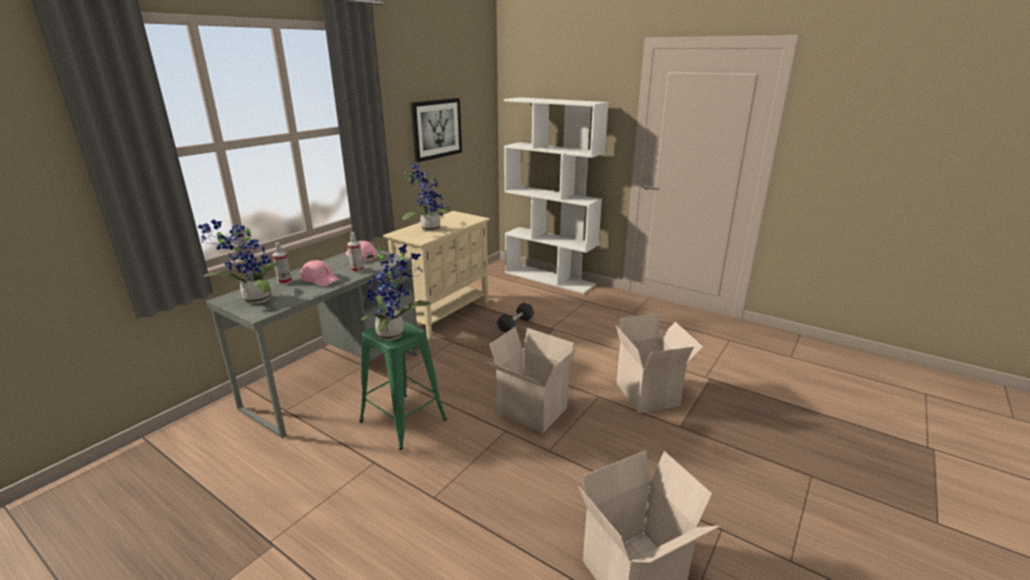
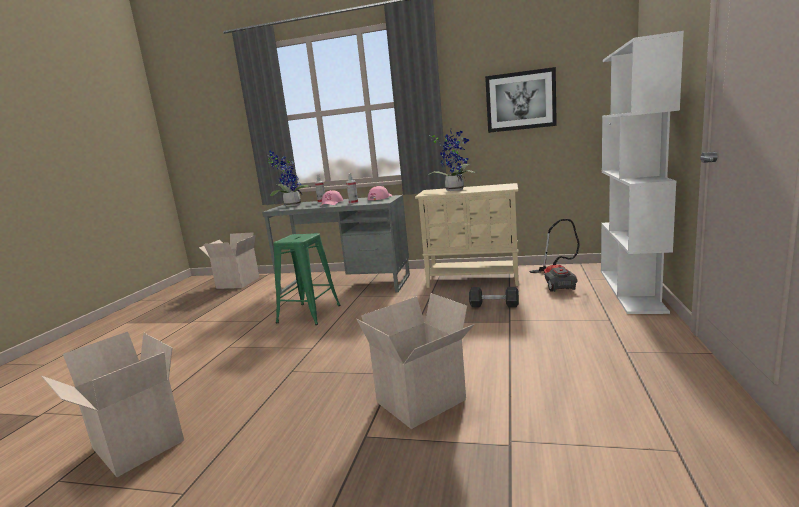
camera: 70 degrees right, 10 degrees down
potted plant [361,244,431,341] -> none
cardboard box [486,327,578,433] -> cardboard box moved to [199,232,259,289]
none -> vacuum cleaner [529,219,579,292]

